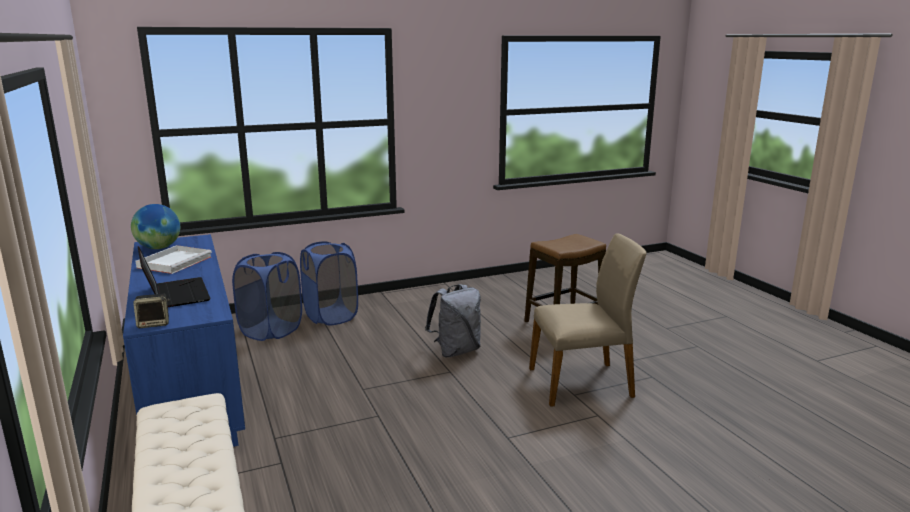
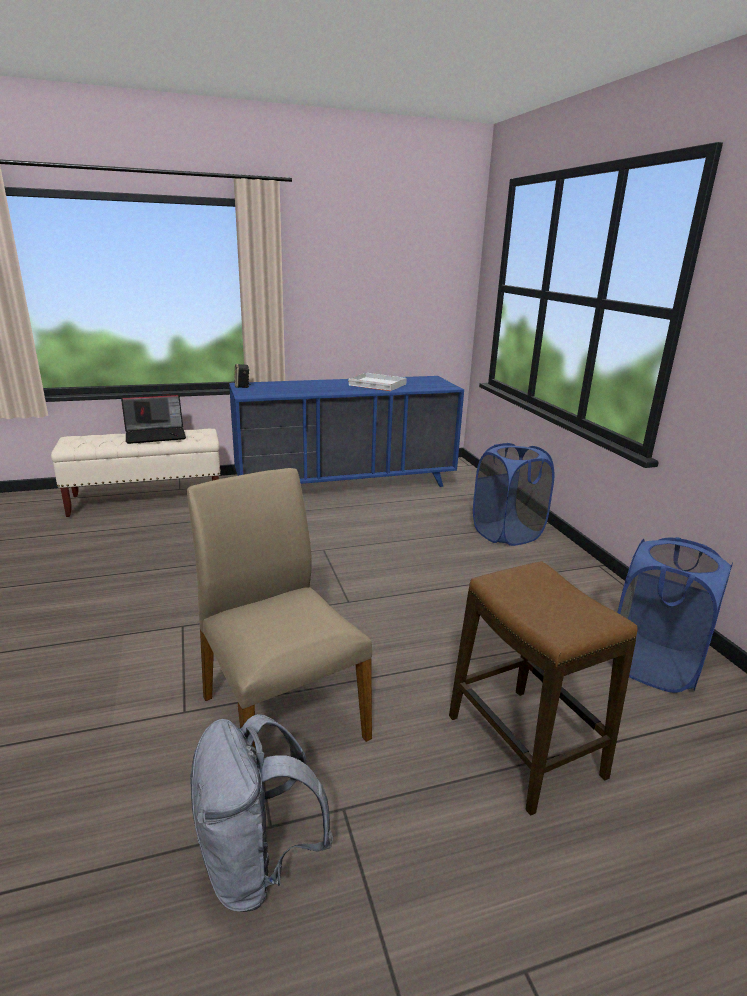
camera: 95 degrees right, 5 degrees up
globe [131,204,180,249] -> none
laptop [138,246,211,307] -> laptop moved to [121,394,186,444]
blue laundry basket [232,252,302,341] -> blue laundry basket moved to [617,537,733,693]
grey backpack [425,284,481,357] -> grey backpack moved to [190,714,333,912]
beige chair [529,233,647,407] -> beige chair turned 150 degrees clockwise [187,468,372,748]

